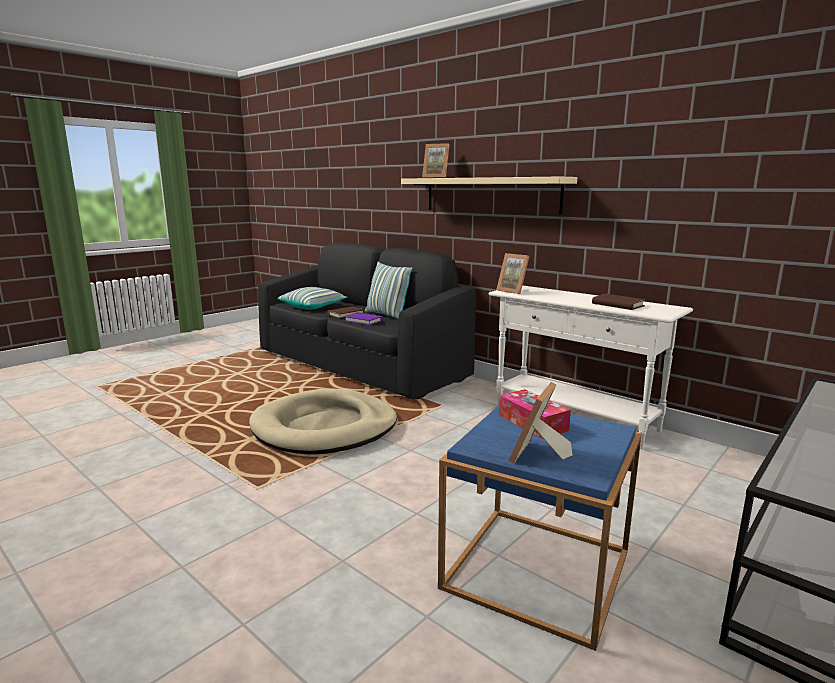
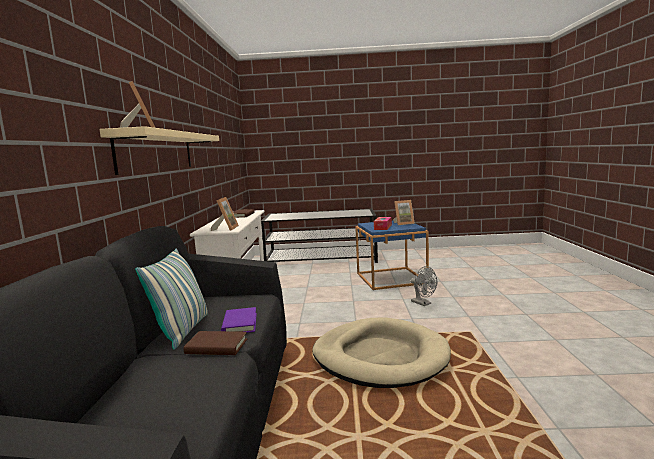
camera: 130 degrees left, 5 degrees down
pillow [277,287,347,310] -> none
none -> grey fan [410,266,437,306]

